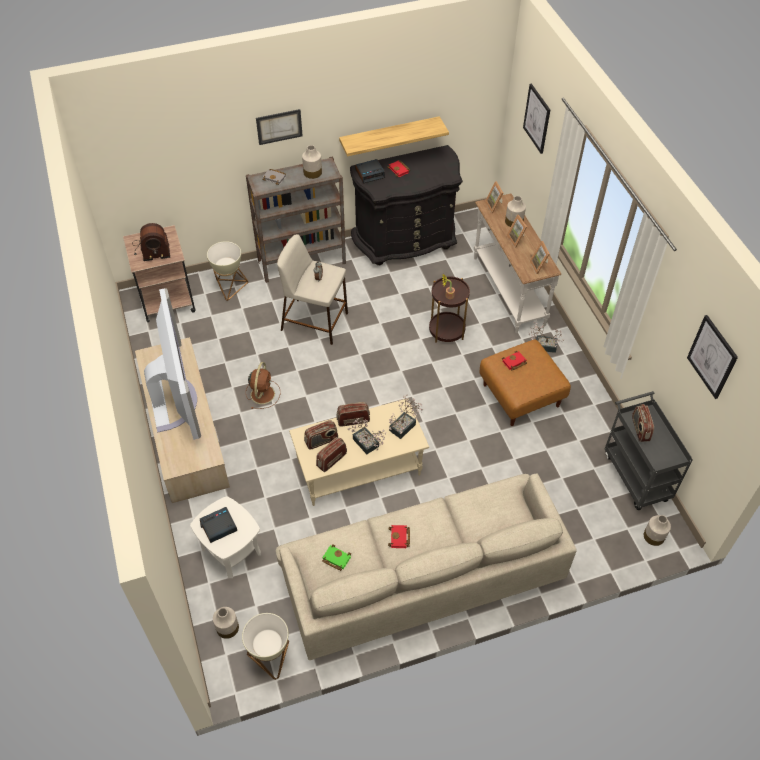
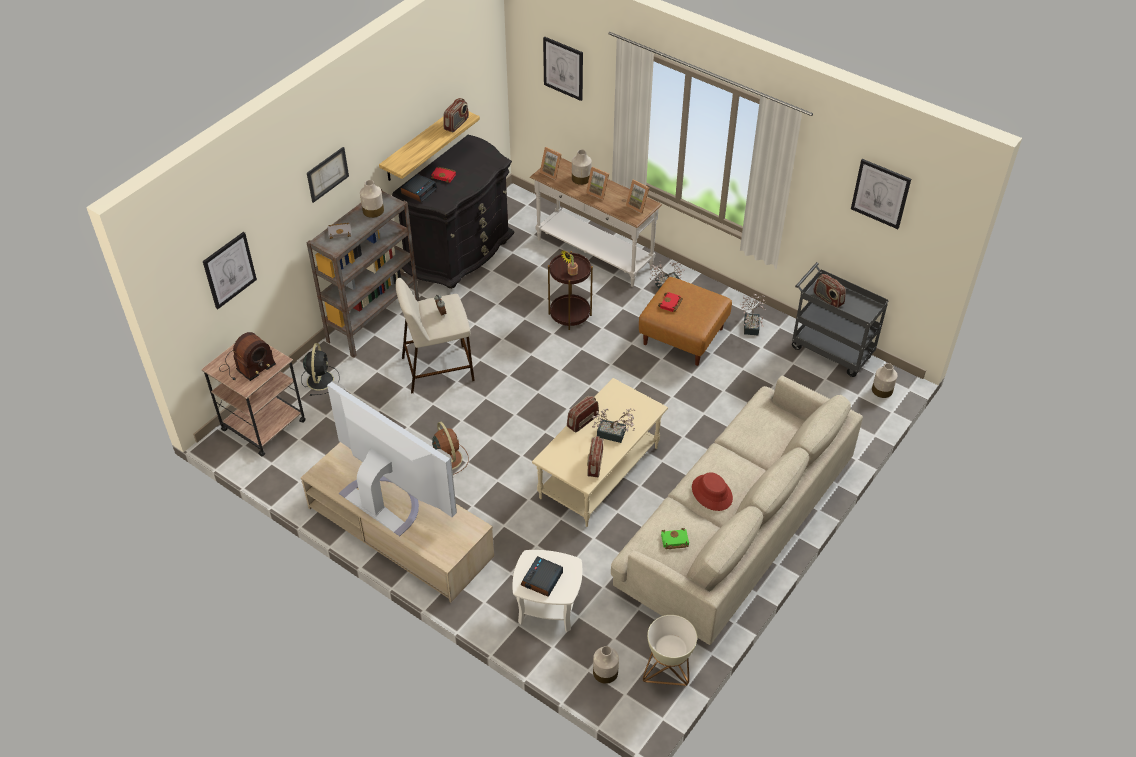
camera: 35 degrees left, 5 degrees down
planter [207,241,248,301] -> black fan [301,343,340,396]
radio [304,420,338,450] -> radio moved to [443,98,469,133]
red book [388,525,410,548] -> red hat [692,472,733,511]
potted plant [389,395,423,439] -> potted plant moved to [740,294,766,335]
none -> picture [203,232,257,309]

